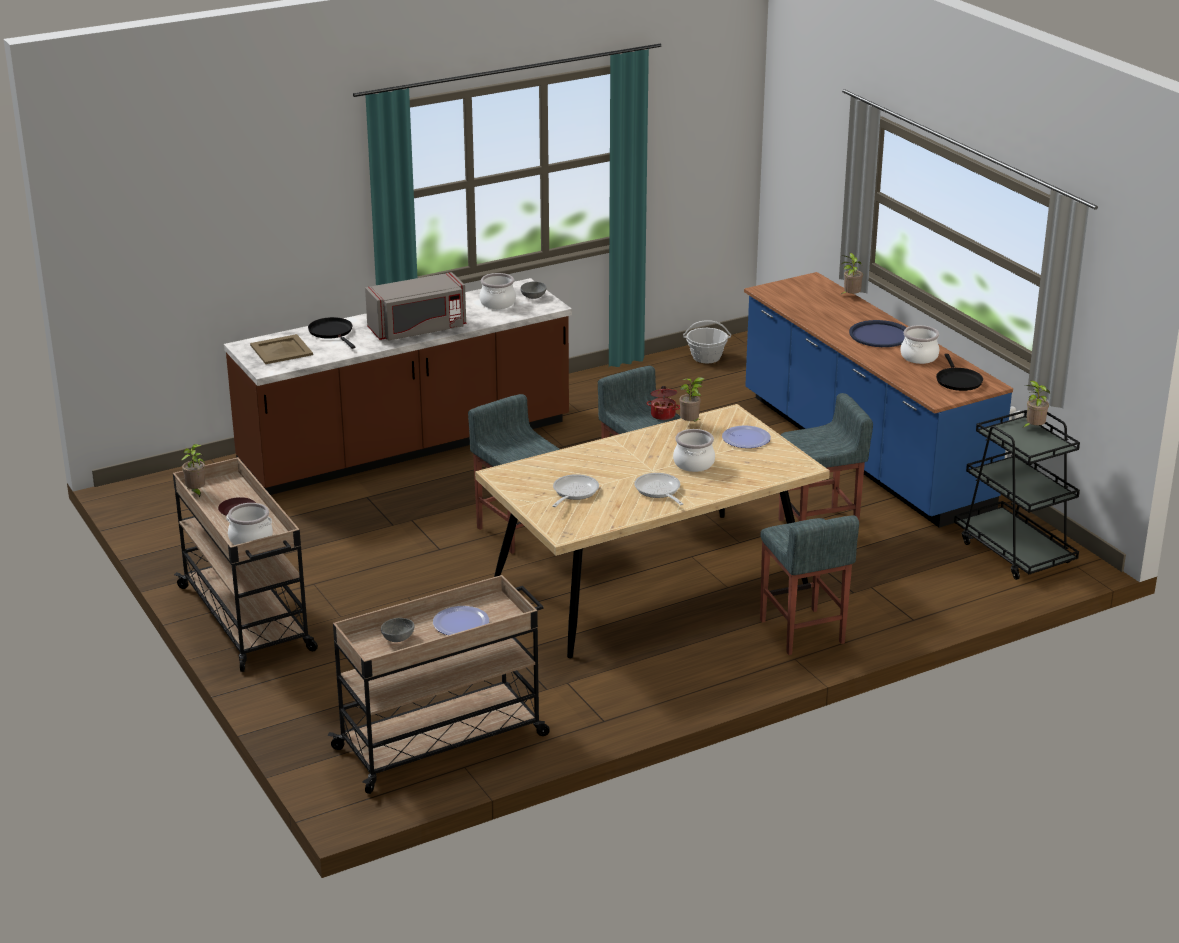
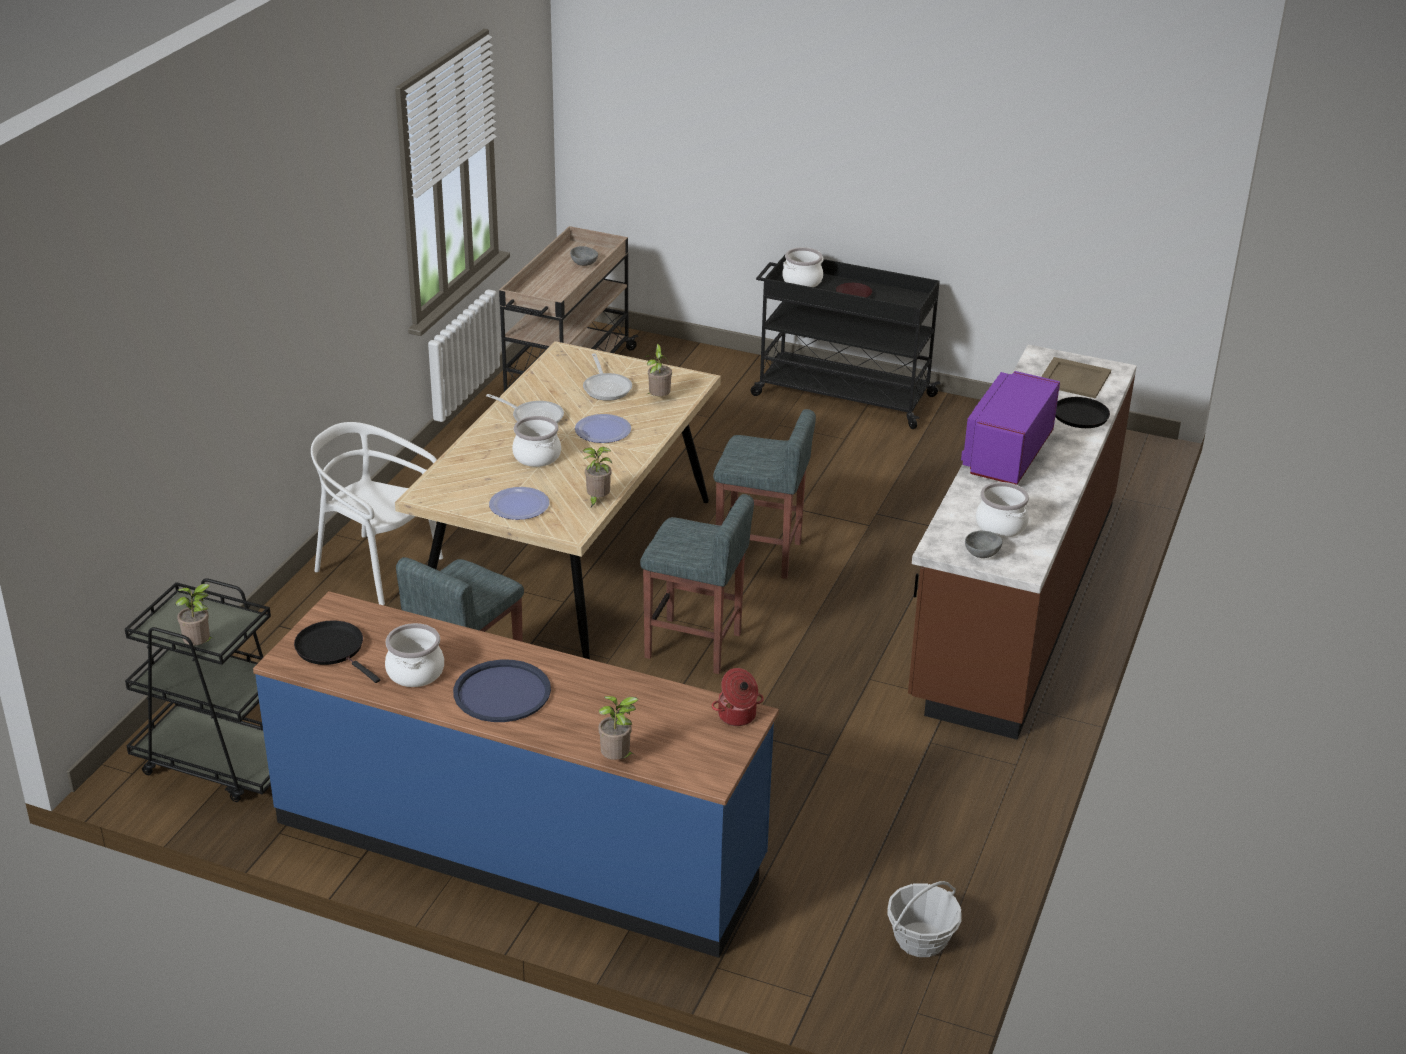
camera: 140 degrees right, 5 degrees up
beige cart [173,457,318,672] -> black cart [750,255,941,429]
potted plant [181,444,205,498] -> potted plant moved to [645,344,672,396]
grey microwave [365,272,466,341] -> purple microwave [961,371,1060,485]
plate [433,606,489,635] -> plate moved to [575,414,631,443]
cooking pot [647,386,680,420] -> cooking pot moved to [712,668,764,726]
grey stool [760,515,859,655] -> white chair [311,422,443,605]

